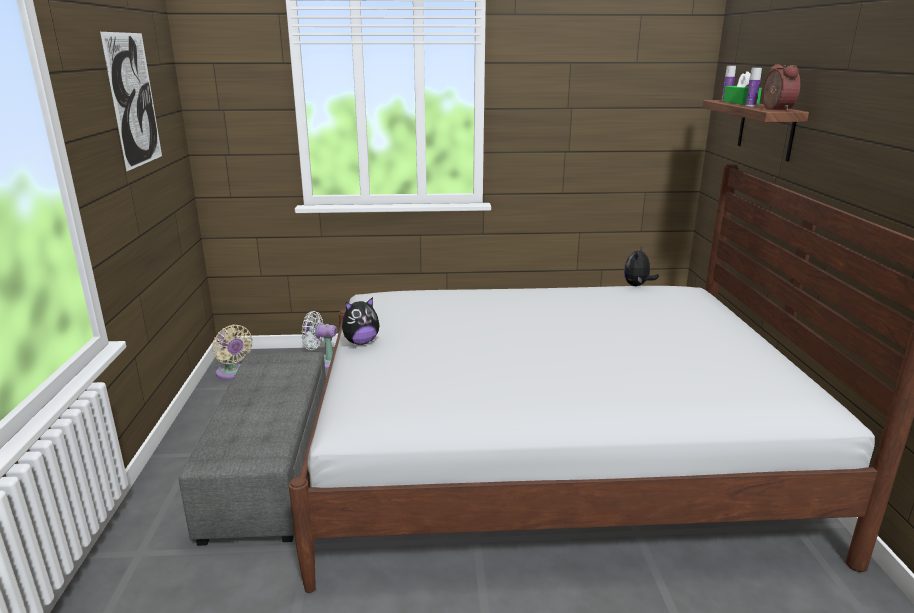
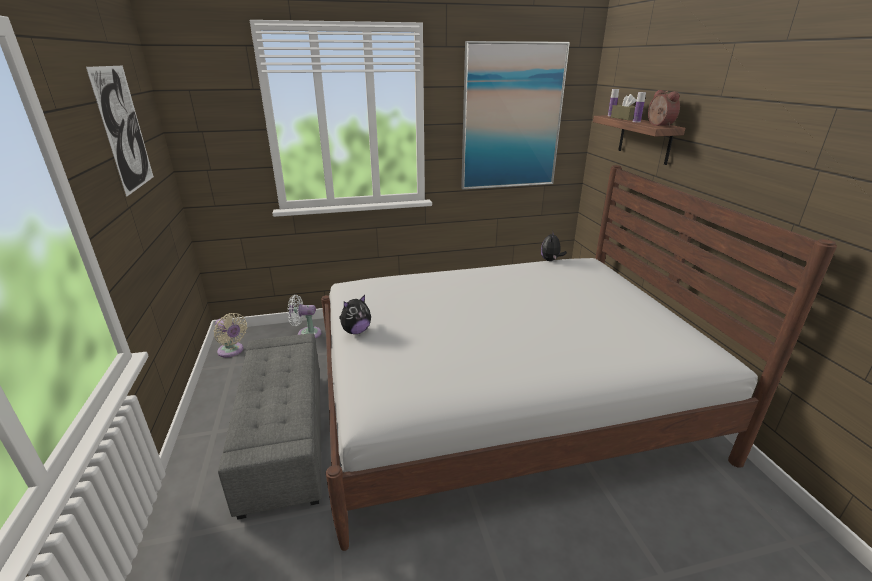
camera: 10 degrees left, 5 degrees up
green tissue box [723,71,762,104] -> brown tissue box [611,94,636,120]
none -> picture [461,41,570,190]

